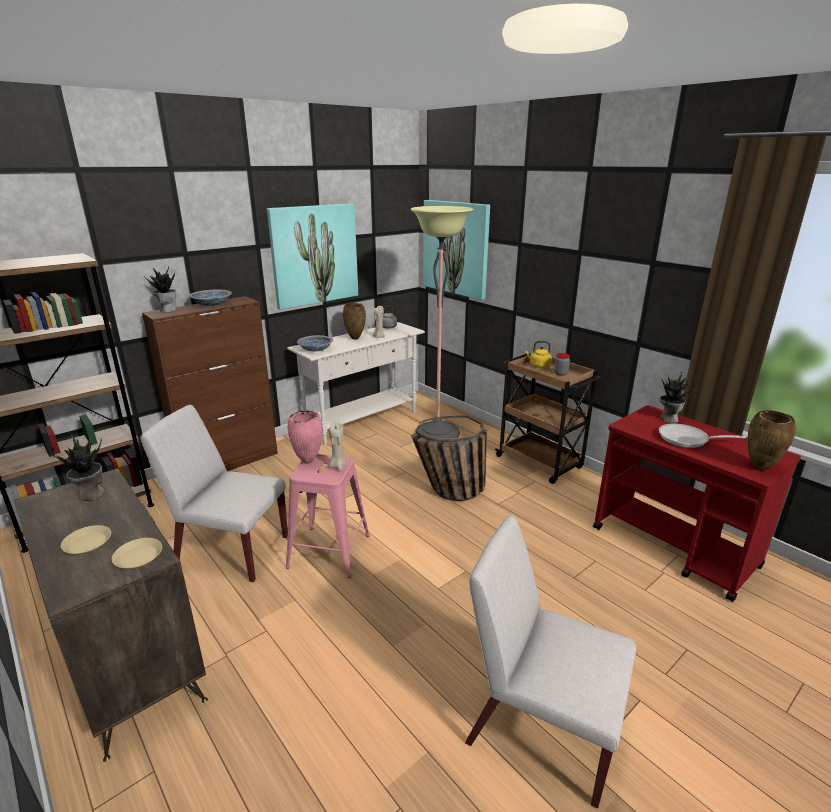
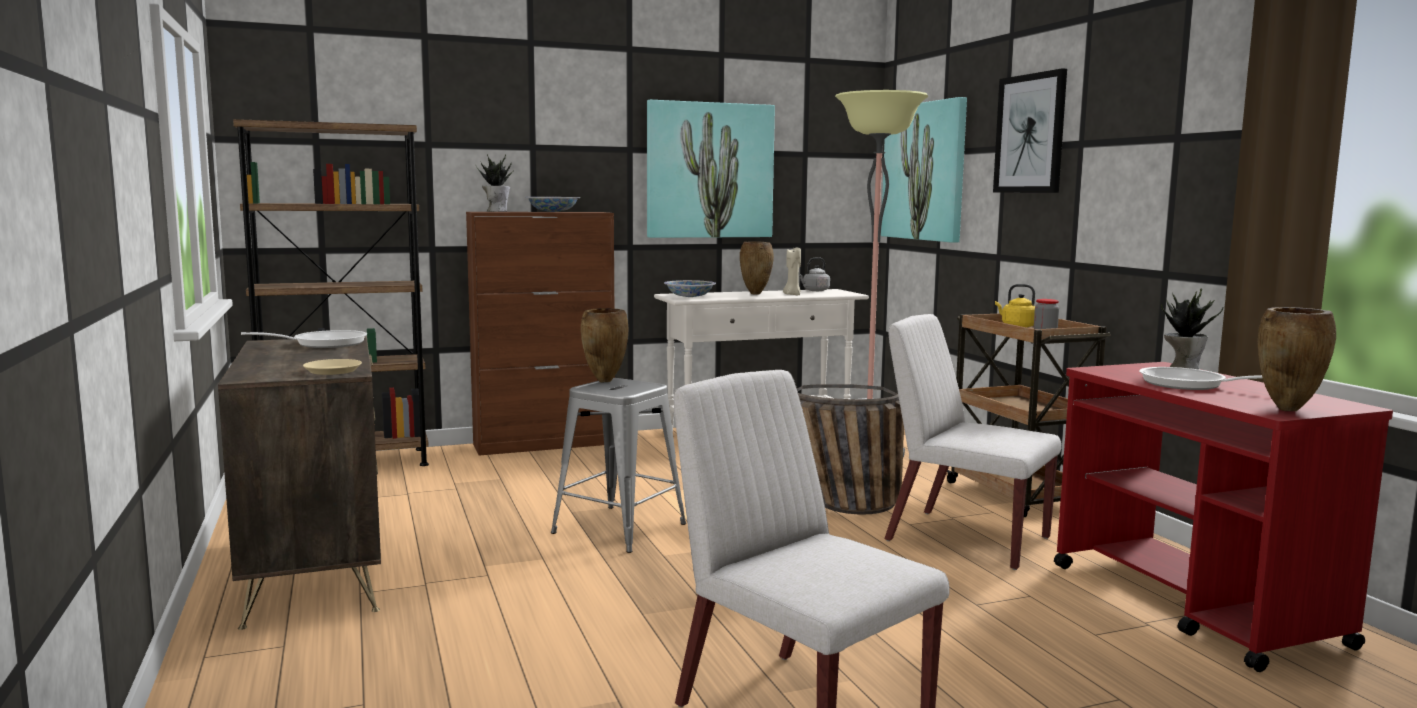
camera: 20 degrees right, 15 degrees down
potted plant [50,434,105,501] -> frying pan [241,330,367,348]
beige plate [61,525,111,555] -> none
white chair [140,405,288,582] -> white chair moved to [884,314,1062,570]
pink stool [286,454,370,578] -> grey stool [551,378,686,553]
pink vase [287,411,323,464] -> brown vase [581,308,629,383]
beige candle [329,422,347,470] -> none
none -> picture [993,68,1067,193]

